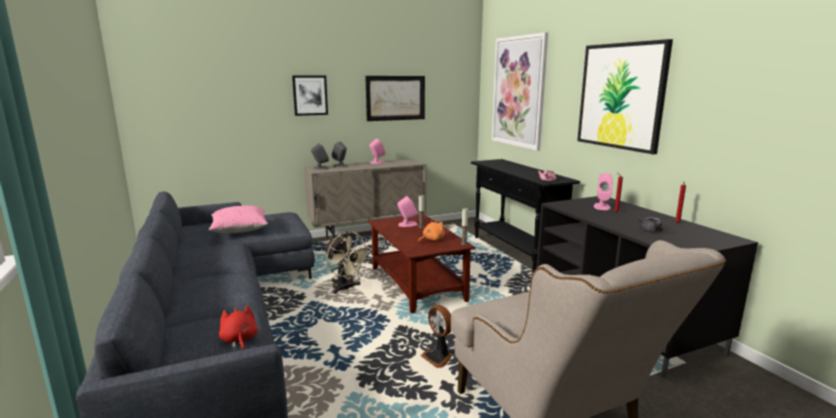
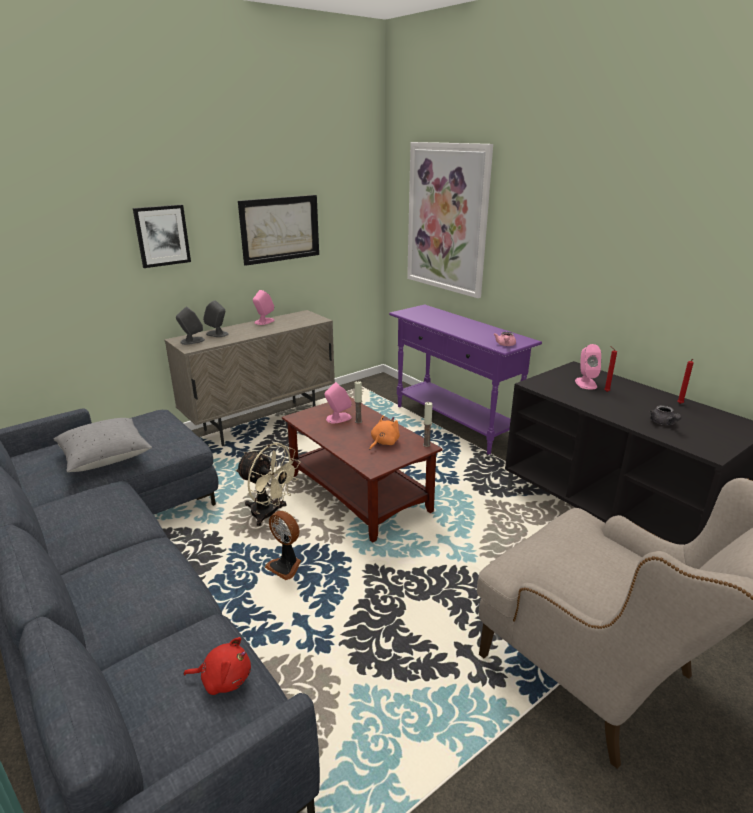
camera: 15 degrees left, 10 degrees up
pink pillow [209,206,268,233] -> grey pillow [54,418,152,472]
red plush toy [219,305,258,350] -> red plush toy turned 135 degrees clockwise [183,637,251,695]
fan [421,305,453,368] -> fan moved to [265,511,301,580]
black console table [471,159,580,272] -> purple console table [389,304,542,454]
picture [577,39,673,154] -> none

